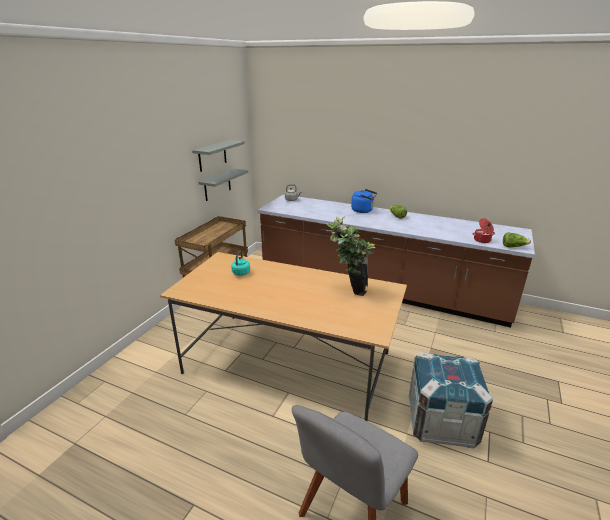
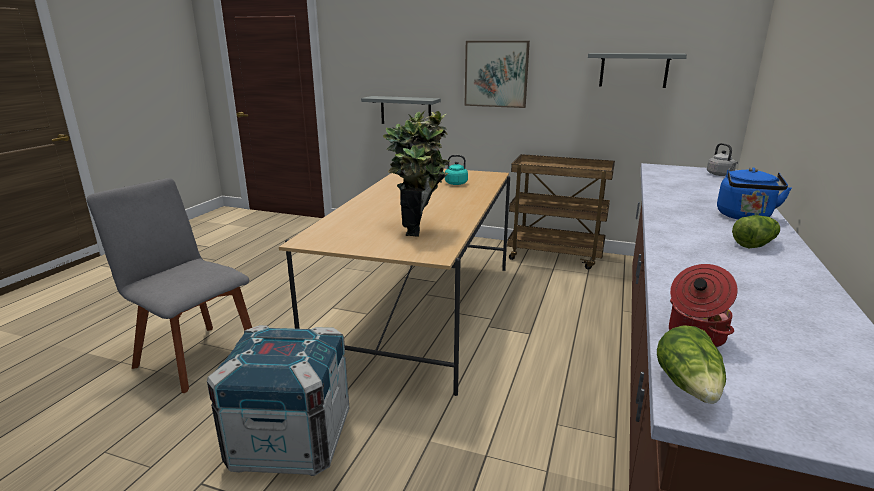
camera: 85 degrees right, 5 degrees down
grey shelf [198,168,248,201] -> grey shelf moved to [361,96,441,124]
none -> picture [464,41,530,108]

